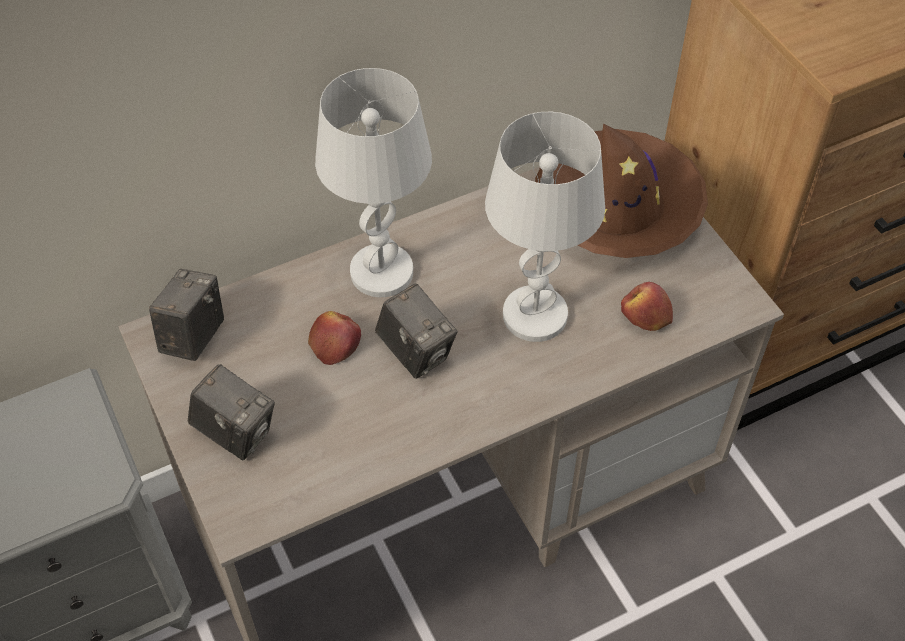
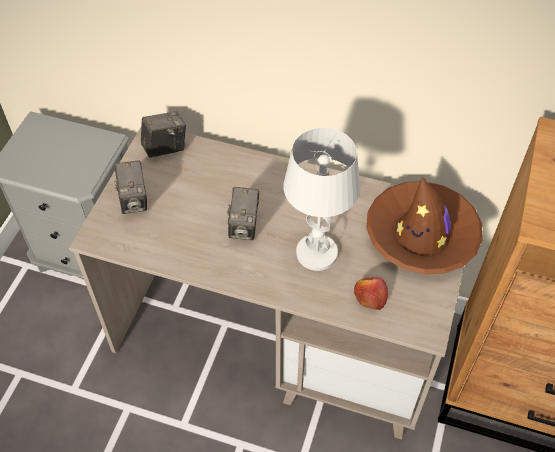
camera: 45 degrees right, 0 degrees up
apple [308,311,361,365] -> none
white table lamp [315,68,432,297] -> none

